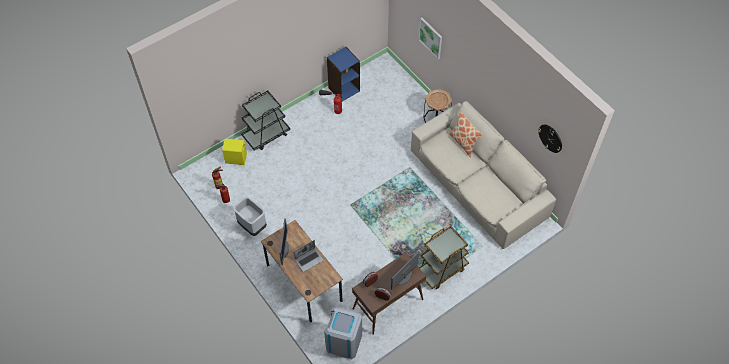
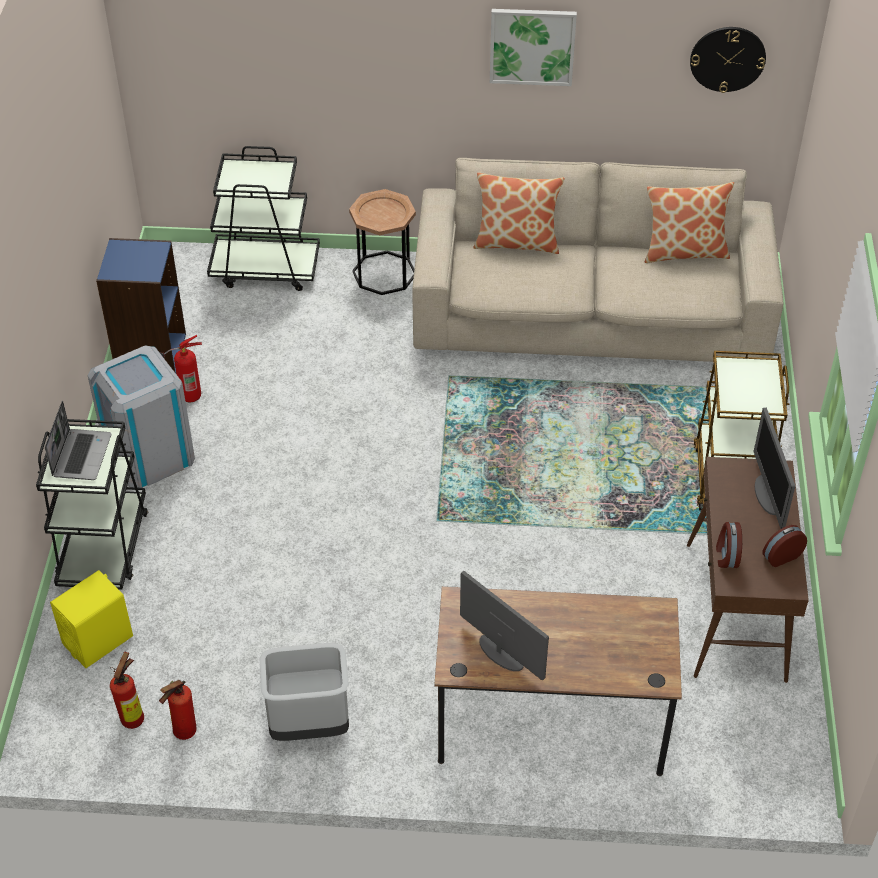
camera: 50 degrees left, 10 degrees down
laptop [293,240,324,272] -> laptop moved to [45,401,112,480]
grey trash can [324,307,362,359] -> grey trash can moved to [88,345,195,488]
picture [418,17,442,59] -> picture moved to [490,9,577,86]
none -> black cart [207,146,320,291]
none -> pillow [645,182,734,263]

